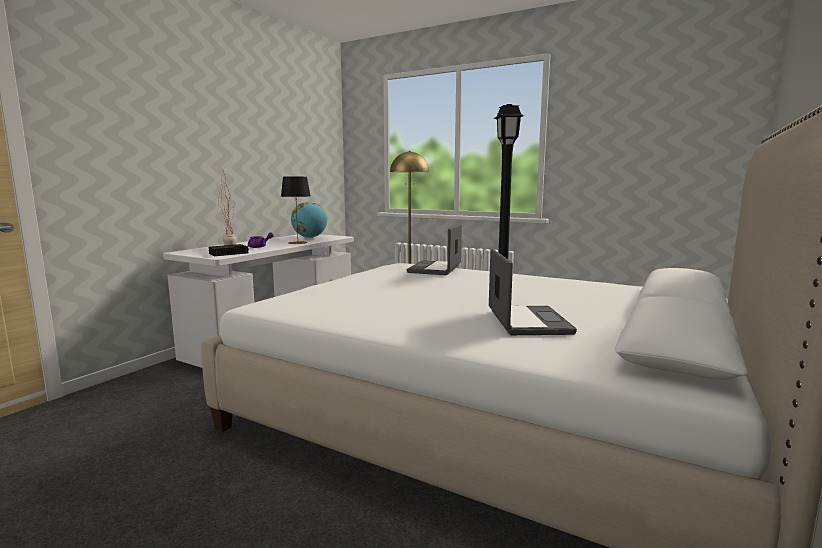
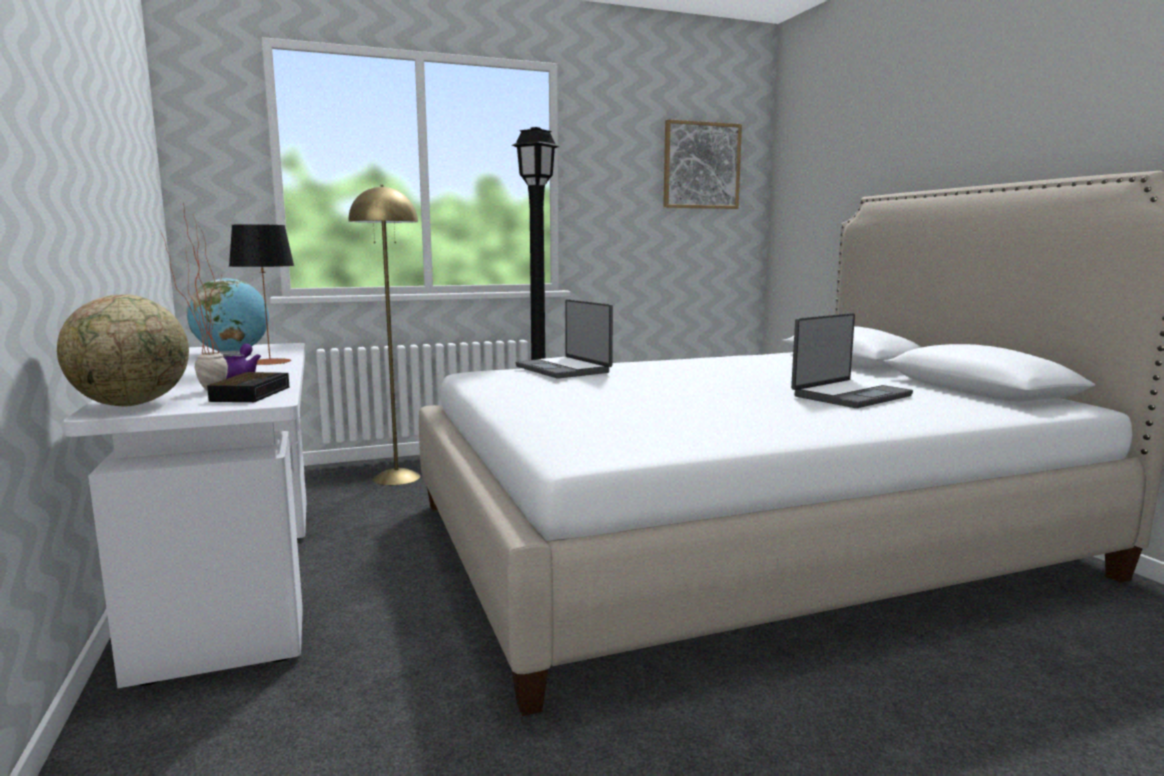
camera: 50 degrees left, 0 degrees up
laptop [489,249,577,335] -> laptop turned 105 degrees clockwise [791,313,913,408]
none -> globe [57,294,189,407]
none -> picture [663,119,742,209]

